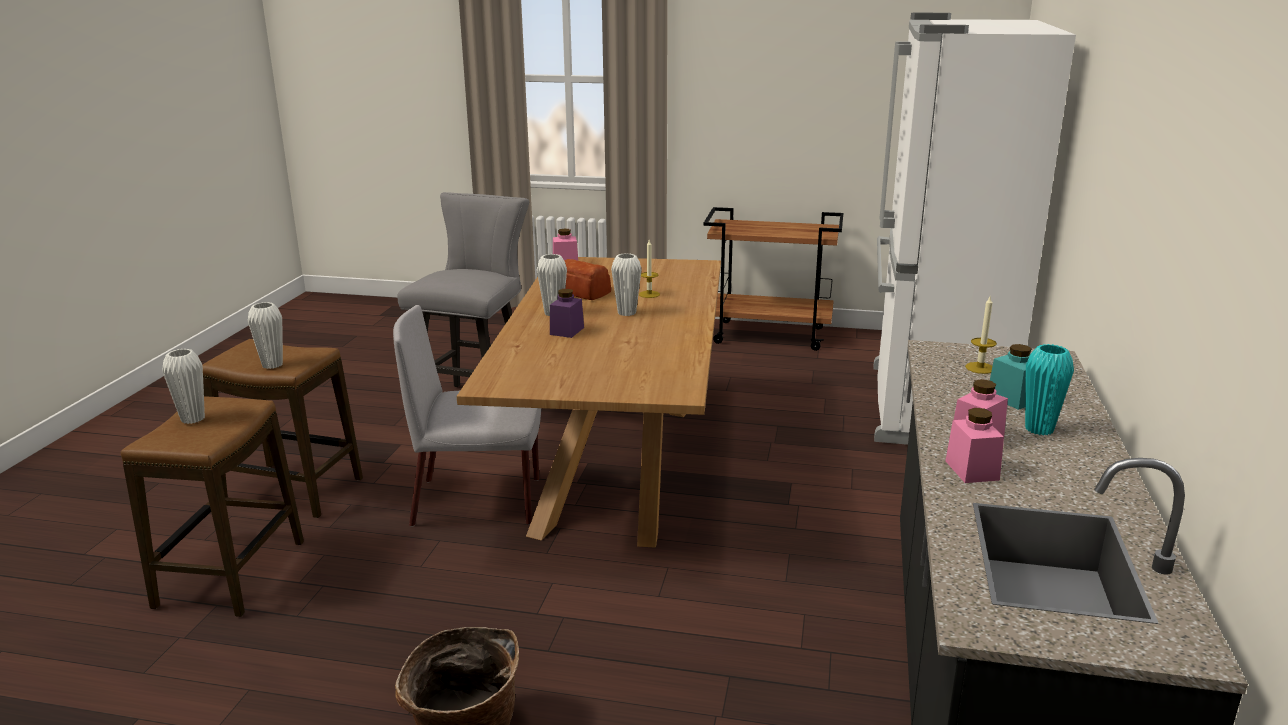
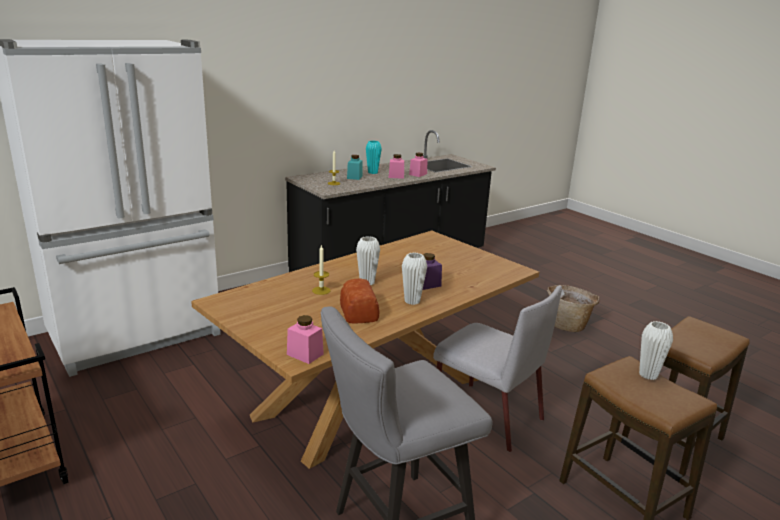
camera: 140 degrees left, 0 degrees up
white vase [162,349,205,424] -> none

